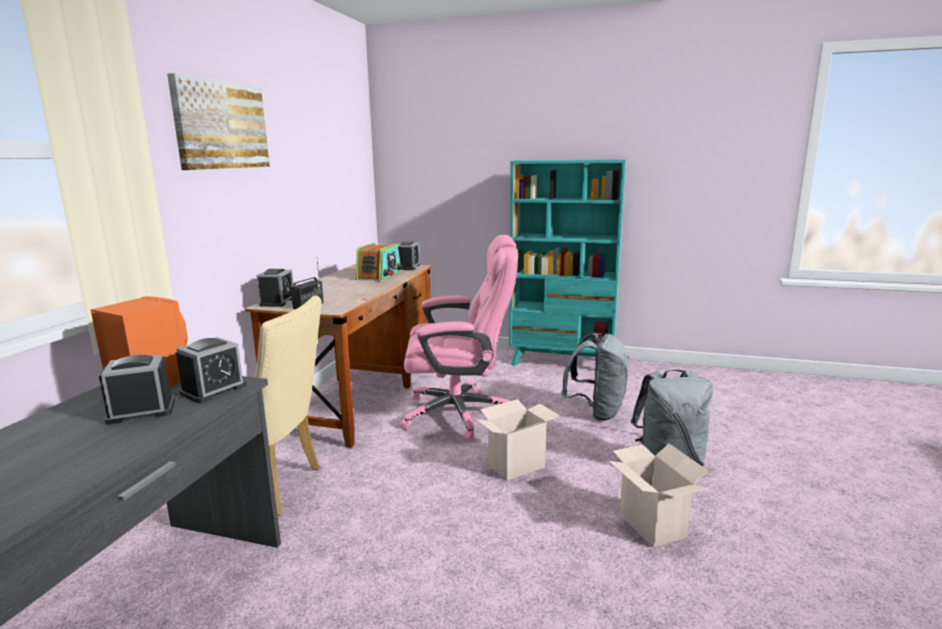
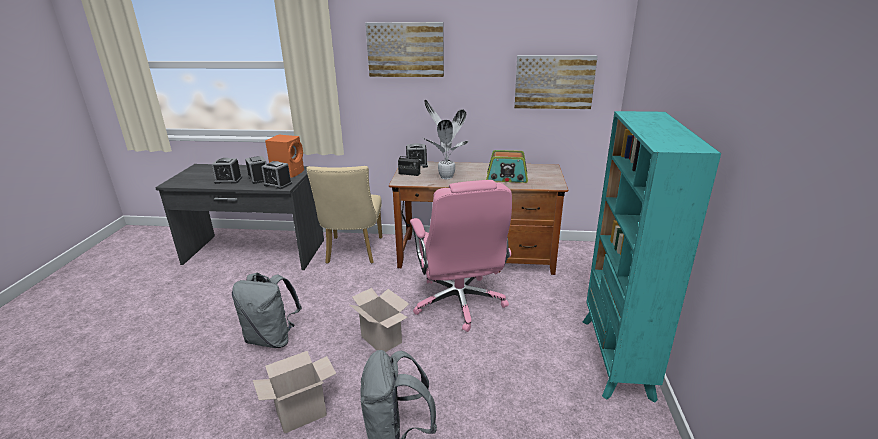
camera: 80 degrees right, 10 degrees up
alarm clock [397,241,420,270] -> alarm clock moved to [212,158,242,184]
grey backpack [561,333,629,421] -> grey backpack moved to [232,273,302,348]
none -> potted plant [423,100,469,179]
none -> picture [514,55,598,109]

